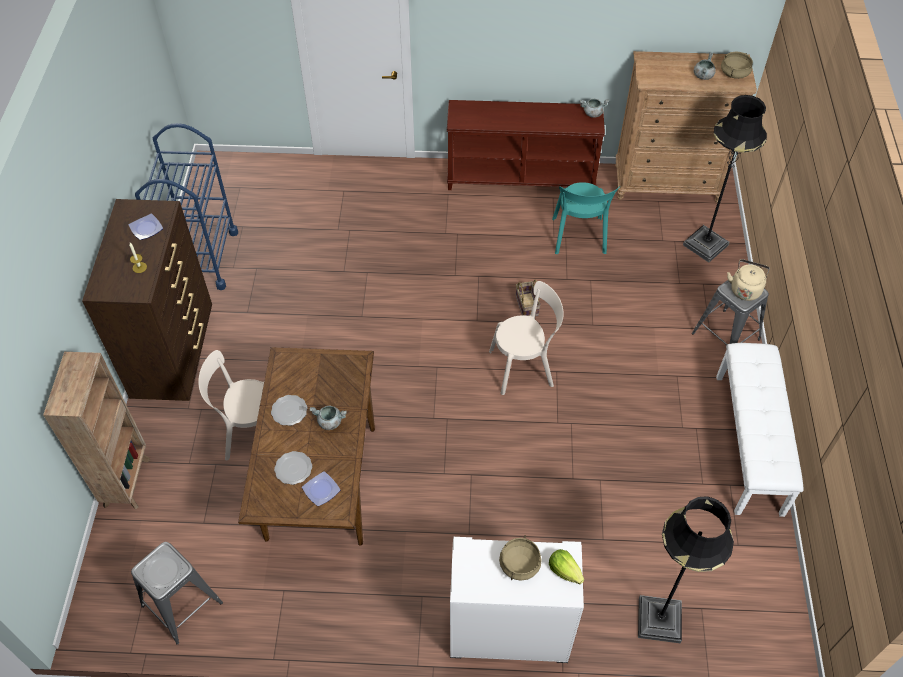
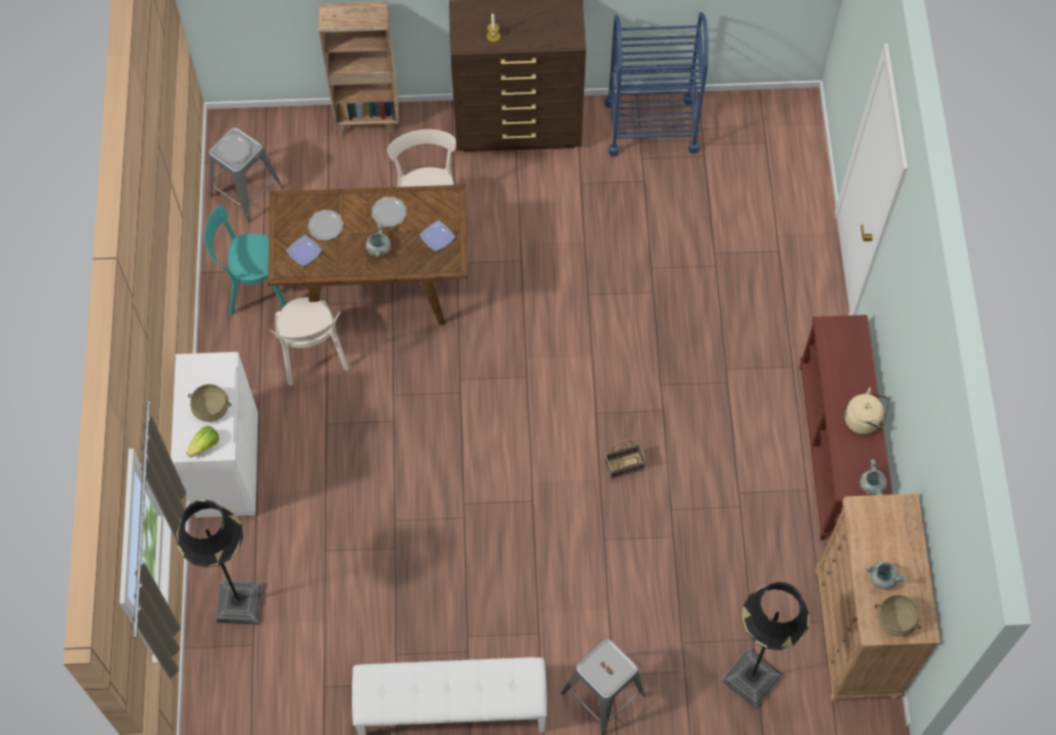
camera: 85 degrees right, 10 degrees up
plate [129,214,163,240] -> plate moved to [419,220,456,252]
beige chair [489,281,564,395] -> beige chair moved to [269,297,349,386]
turquoise chair [552,182,620,254] -> turquoise chair moved to [204,205,286,316]
beige kettle [727,259,770,301] -> beige kettle moved to [845,387,890,434]

